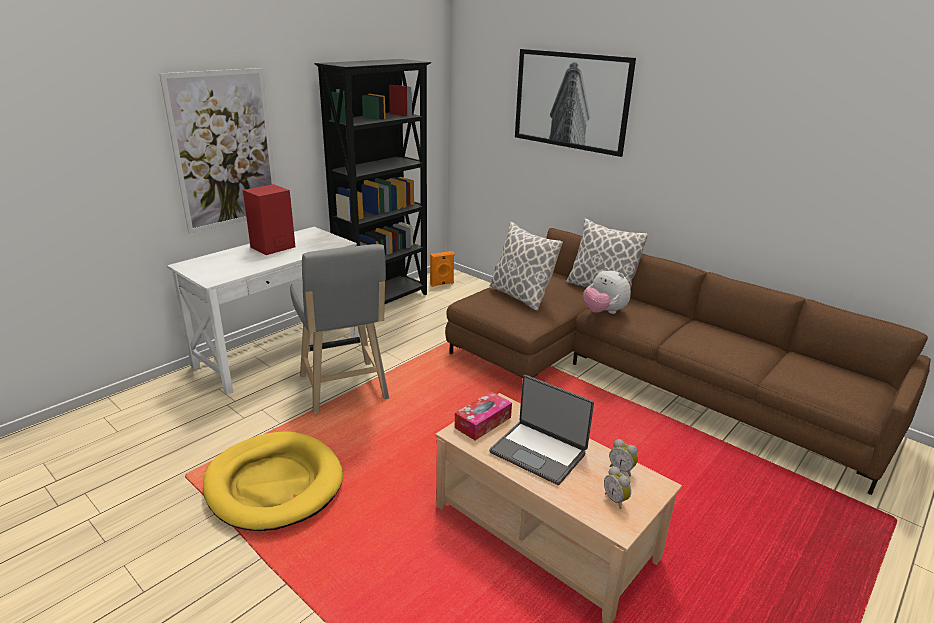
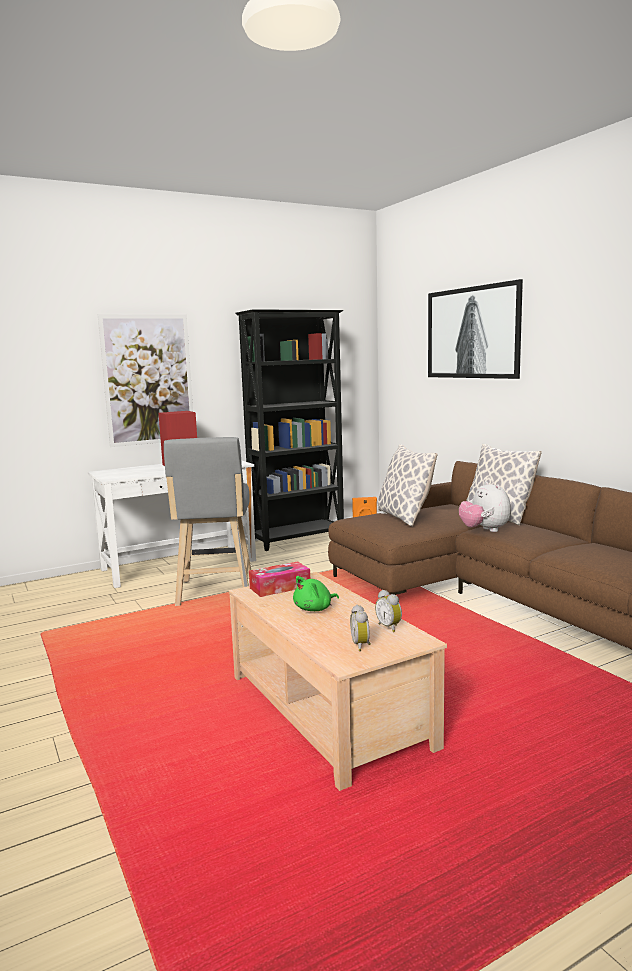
camera: 20 degrees right, 15 degrees down
yellow dog bed [203,431,343,531] -> none
laptop [489,375,594,485] -> green plush toy [293,576,339,611]

